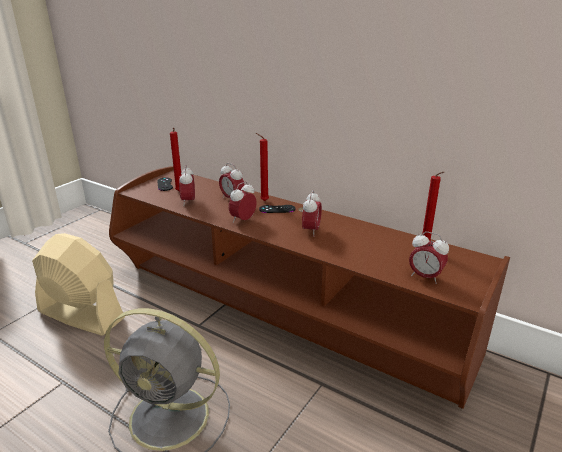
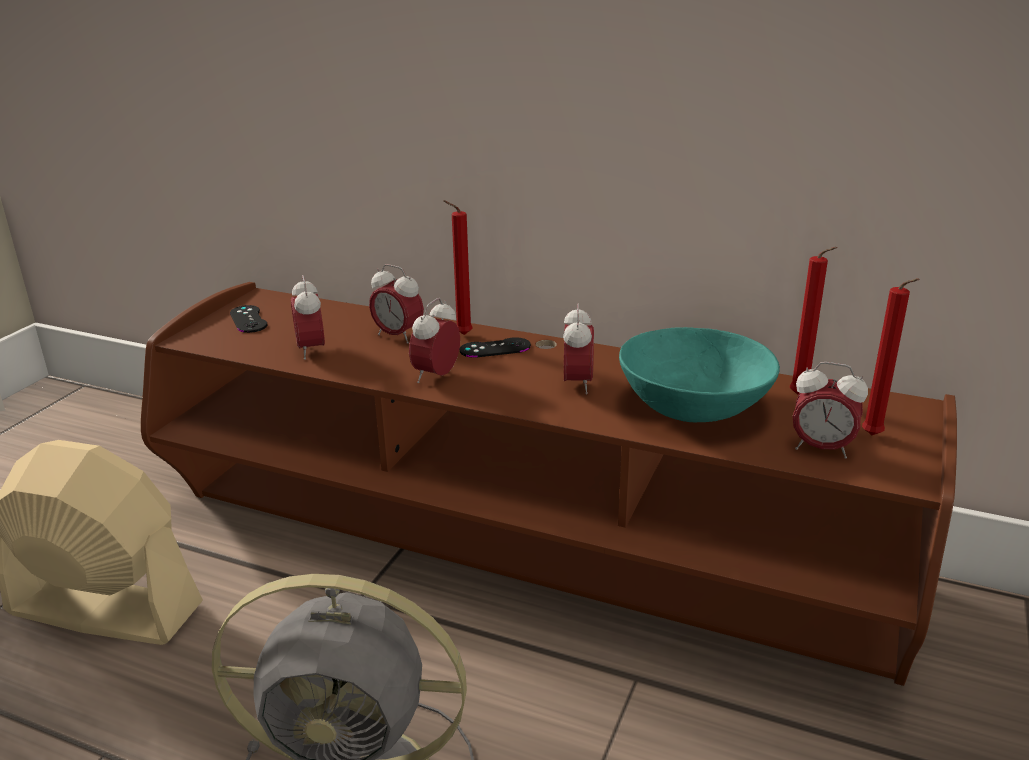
camera: 10 degrees left, 0 degrees up
red candle [170,127,181,191] -> red candle moved to [862,278,920,435]
none -> turquoise bowl [619,327,780,422]

